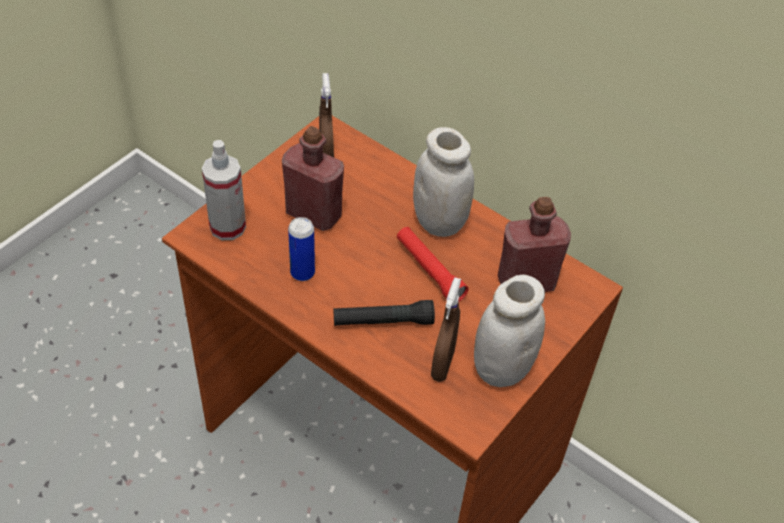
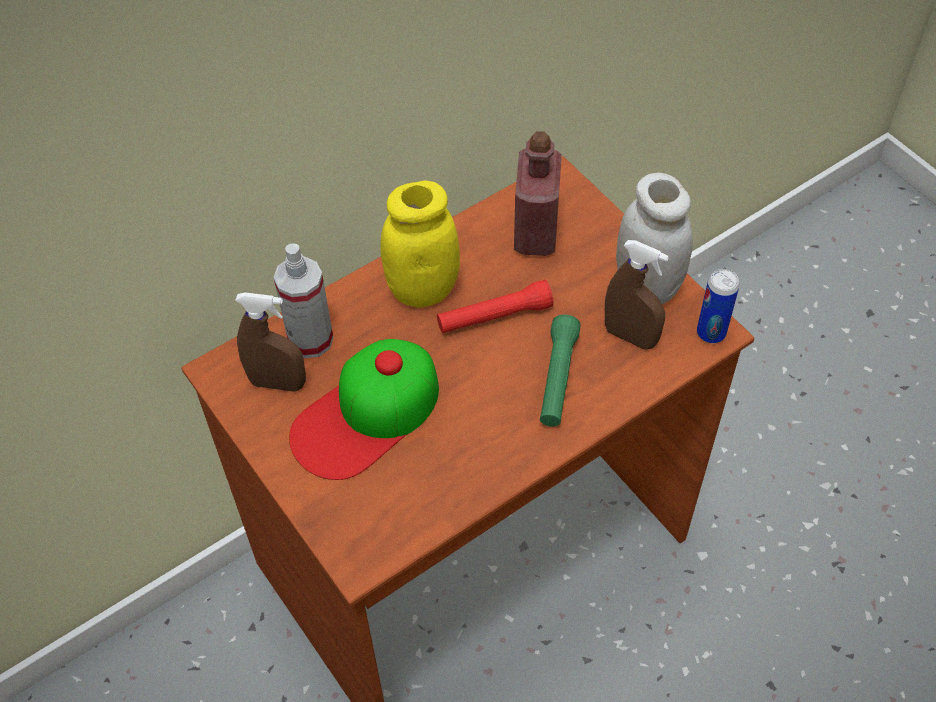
camera: 70 degrees left, 5 degrees up
spray bottle [202,140,246,240] -> spray bottle moved to [273,243,333,358]
red bottle [282,126,344,231] -> cap [289,339,439,480]
can [288,217,315,281] -> can moved to [697,269,740,343]
black flashlight [334,300,435,326] -> green flashlight [540,315,581,427]
white jar [413,127,474,237] -> yellow jar [380,181,460,308]

